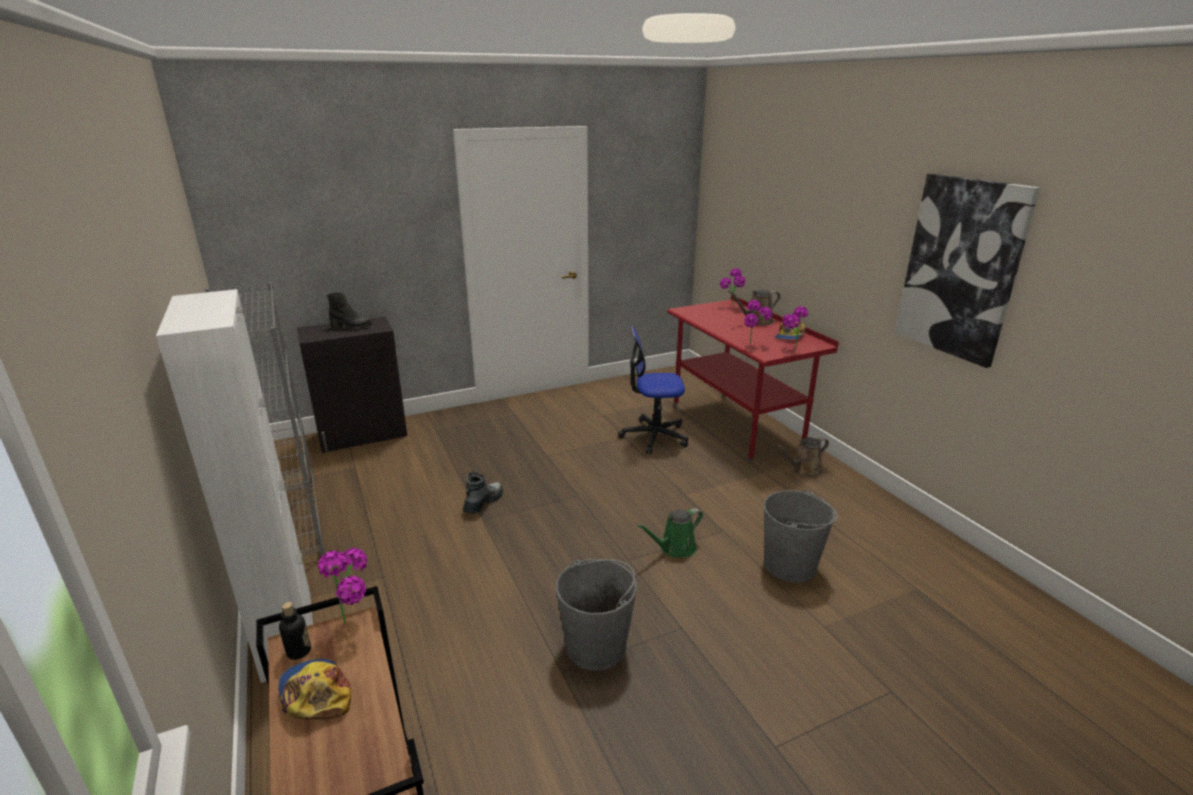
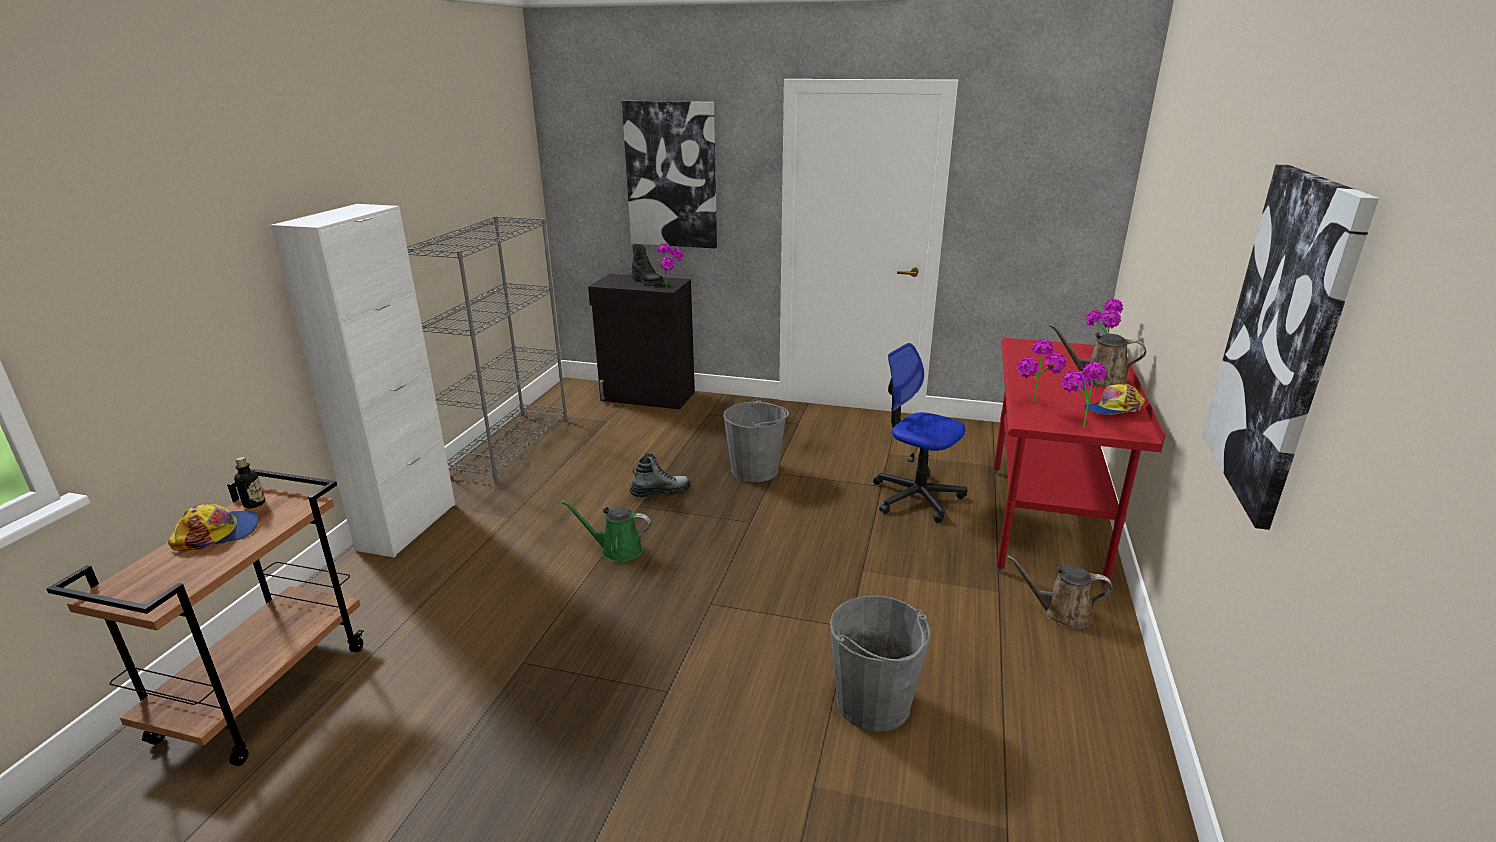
camera: 40 degrees right, 0 degrees up
cap [278,659,351,720] -> cap turned 60 degrees clockwise [168,503,259,551]
potted plant [318,548,367,624] -> potted plant moved to [657,243,683,289]
grey bucket [556,559,637,671] -> grey bucket moved to [724,398,789,482]
green watering can [637,508,703,558] -> green watering can moved to [561,500,651,562]
none -> picture [622,101,717,248]

